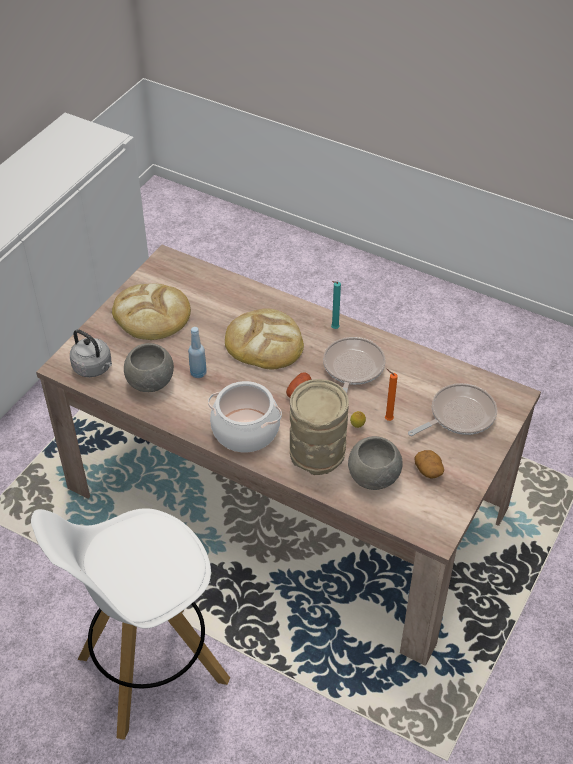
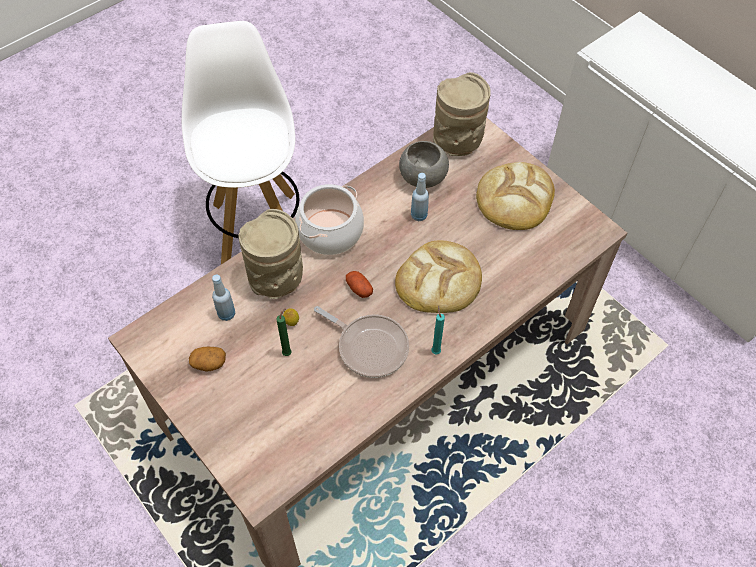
camera: 110 degrees right, 10 degrees up
grey kettle [70,329,112,377] -> beige vase [433,72,491,156]
grey bowl [348,436,403,490] -> blue bottle [212,274,235,321]
orange candle [385,369,398,421] -> green candle [277,308,292,356]
frying pan [408,383,497,436] -> none

